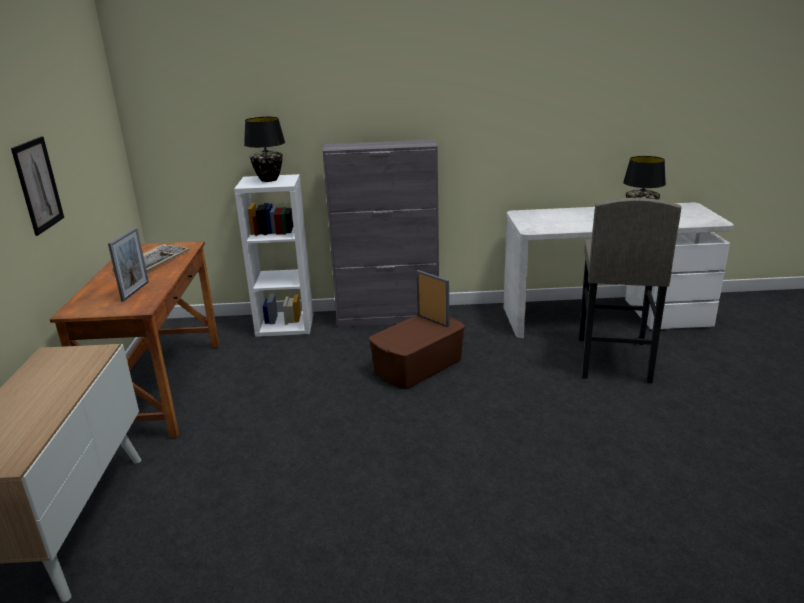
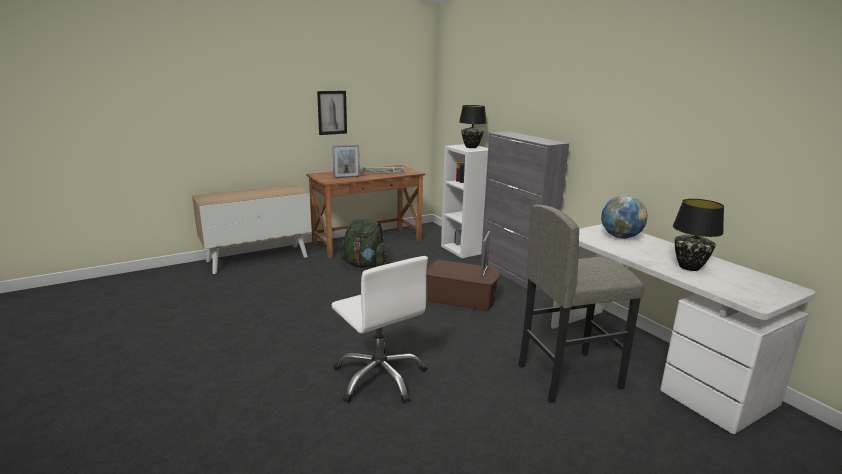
camera: 60 degrees right, 5 degrees down
none -> white office chair [331,256,428,404]
none -> green backpack [340,219,387,267]
none -> globe [601,195,648,239]

